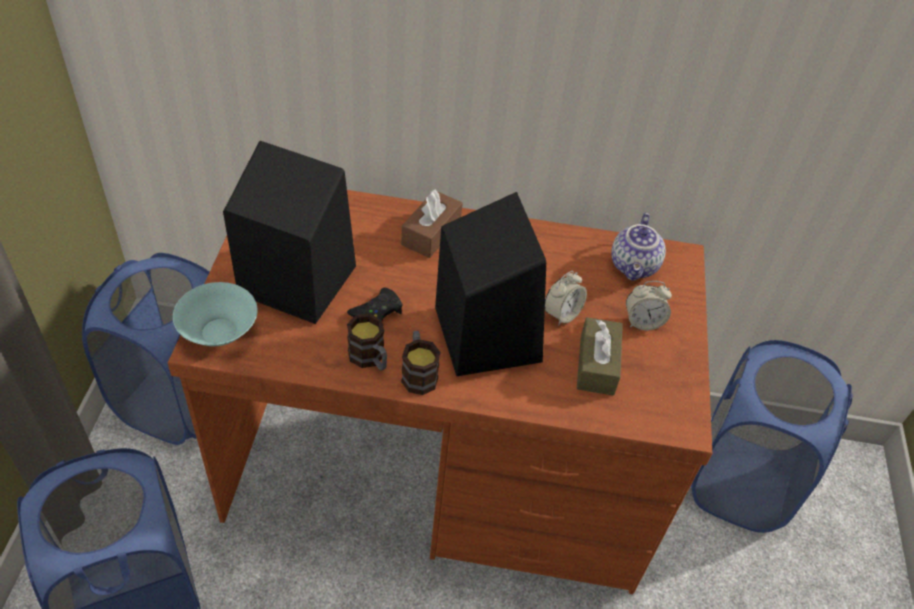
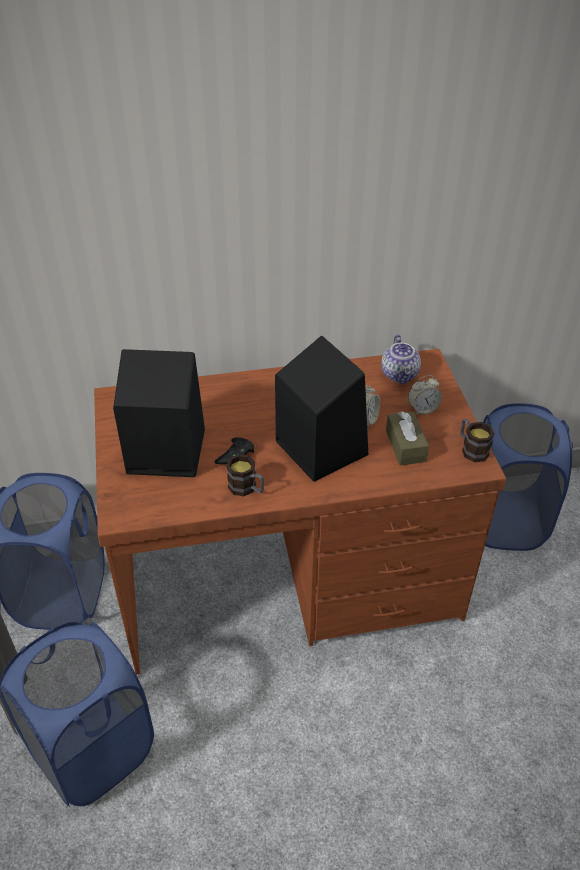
camera: 15 degrees left, 5 degrees down
turquoise bowl [173,282,258,346] -> none
brown tissue box [401,189,463,258] -> none
mug [401,330,441,395] -> mug moved to [460,419,494,462]

